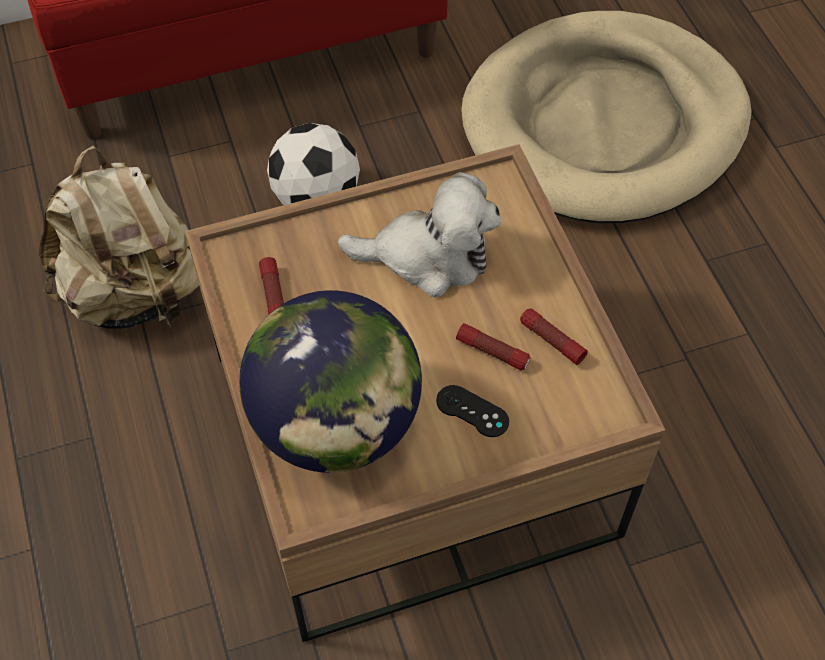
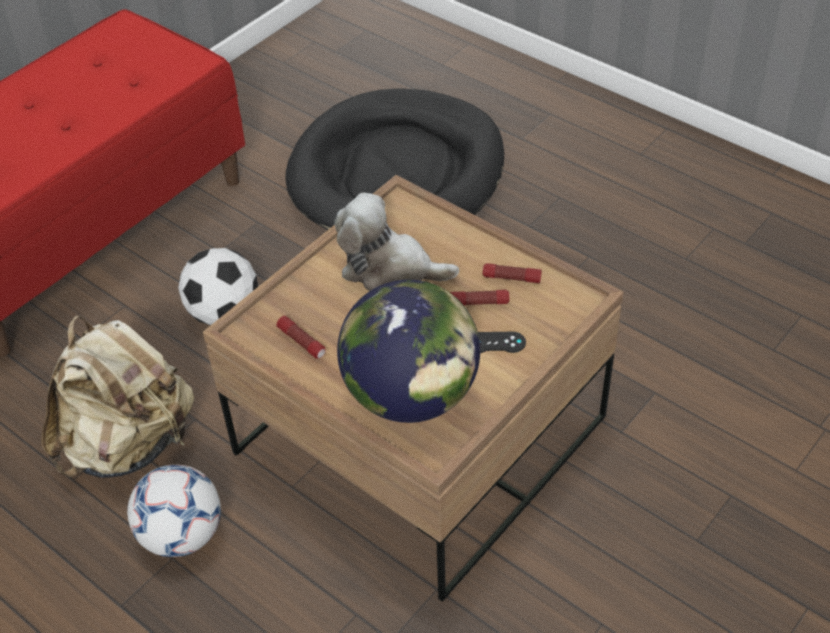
camera: 30 degrees left, 10 degrees down
plush toy [338,172,501,297] -> plush toy turned 135 degrees counterclockwise [334,193,459,291]
beige dog bed [461,11,751,223] -> black dog bed [285,88,504,230]
none -> football [127,465,221,557]

